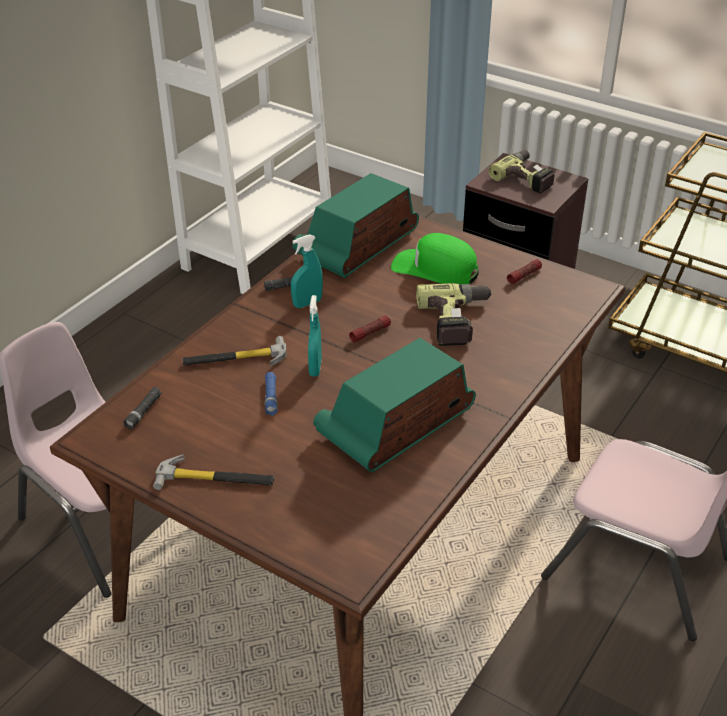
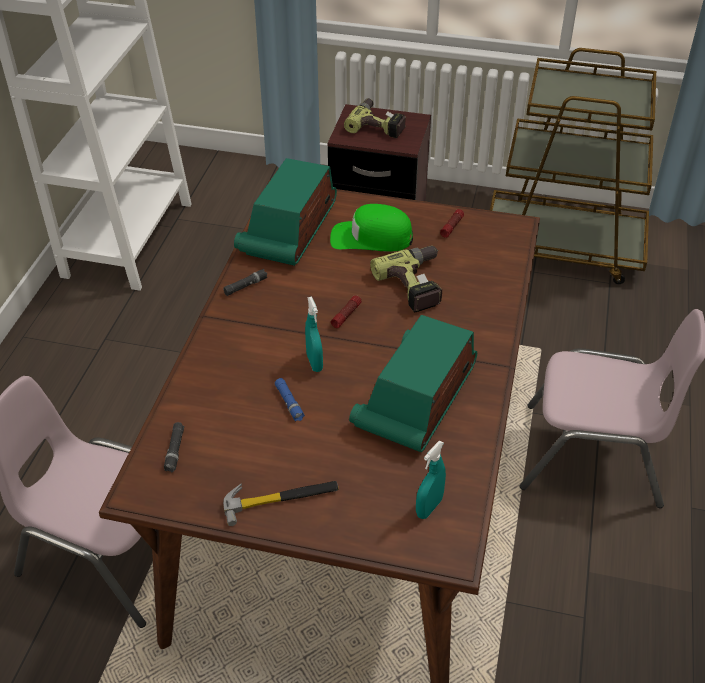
camera: 20 degrees left, 5 degrees up
hammer [182,336,287,367] -> none
turquoise spray bottle [291,234,323,308] -> turquoise spray bottle moved to [416,441,446,519]

